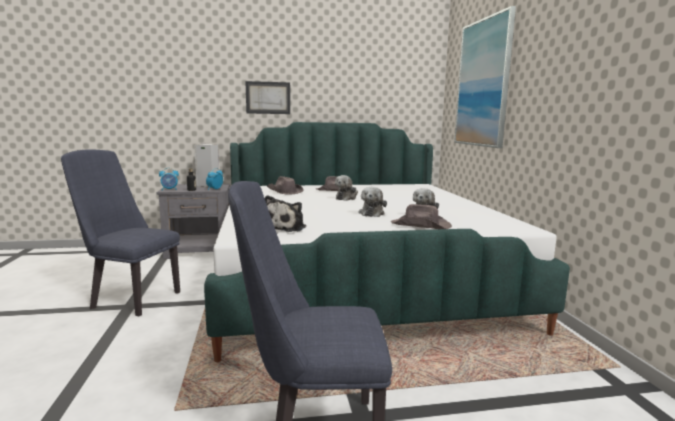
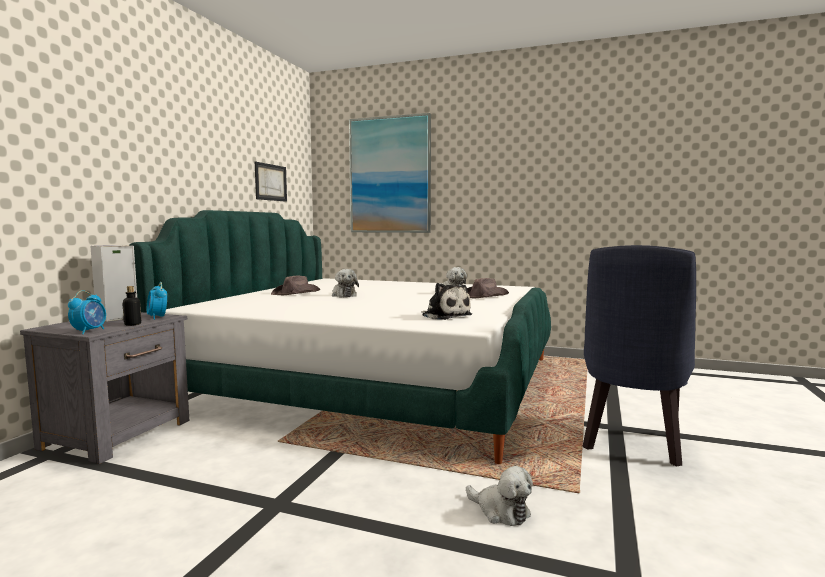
camera: 60 degrees left, 5 degrees down
blue chair [61,149,180,316] -> none
picture [245,81,290,114] -> picture moved to [255,162,287,202]
brown hat [267,176,304,195] -> none
plush toy [359,187,387,217] -> plush toy moved to [466,466,533,526]

